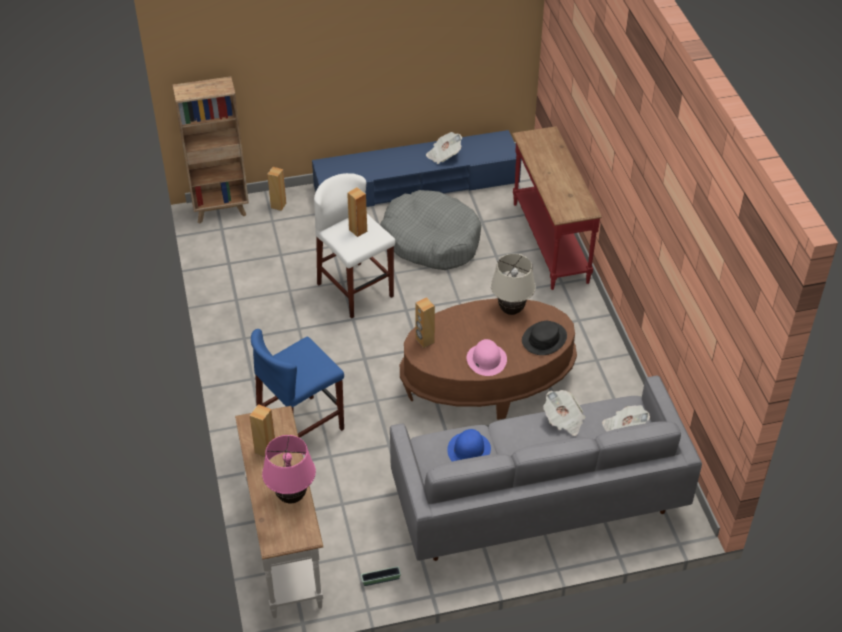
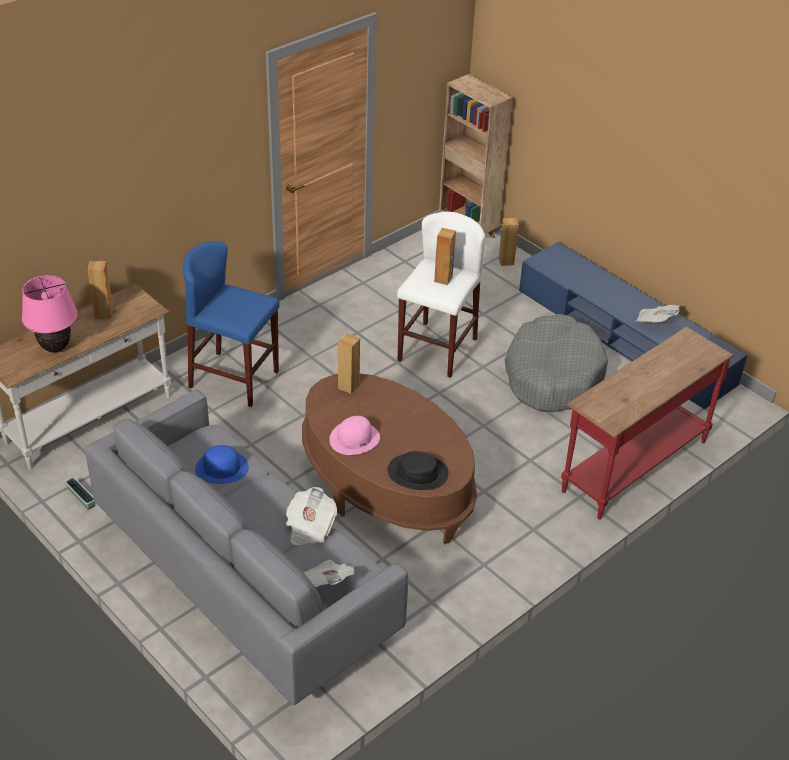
camera: 60 degrees right, 5 degrees down
beige table lamp [491,253,536,315] -> none

